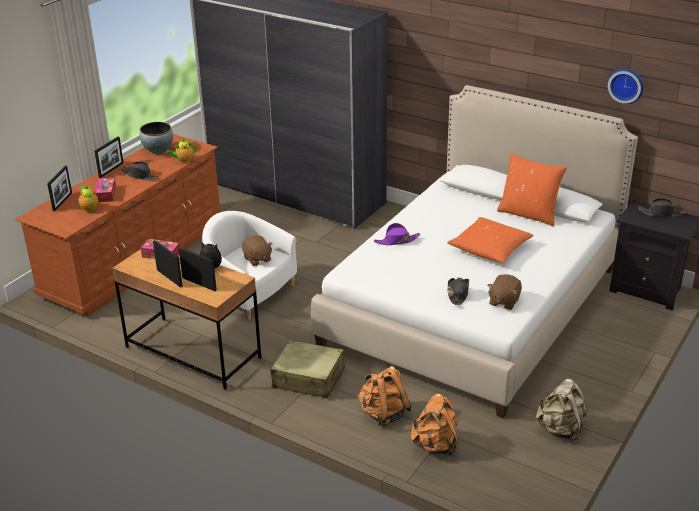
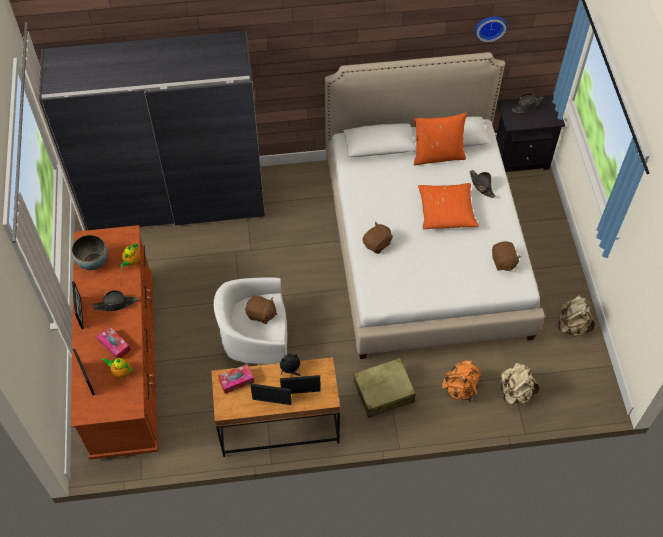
camera: 40 degrees left, 25 degrees up
purple hat [374,223,420,245] -> brown plush toy [363,222,393,254]
orange backpack [411,394,458,456] -> beige backpack [500,363,539,404]
black hat [447,277,469,305] -> black hat moved to [469,170,496,198]

